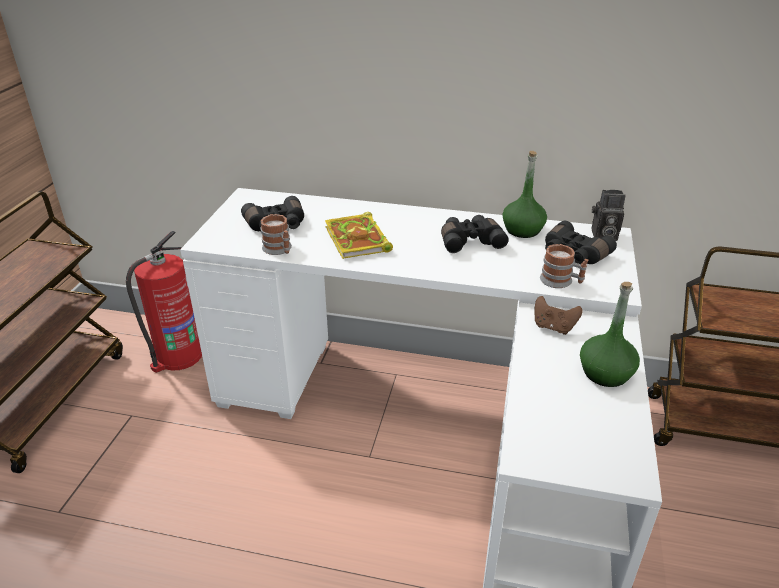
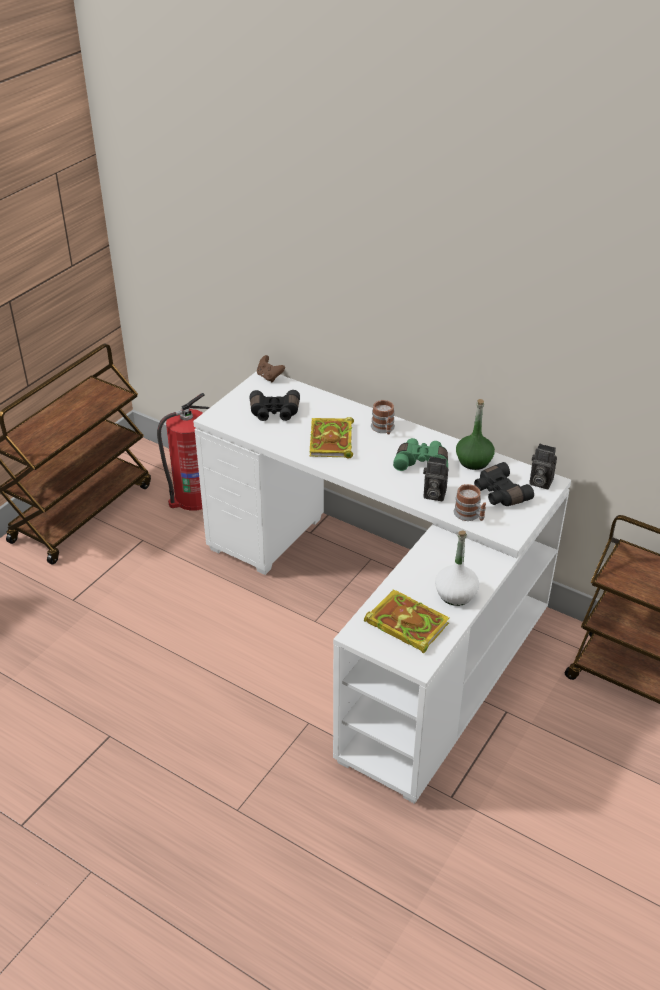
camera: 20 degrees right, 5 degrees up
mug [260,214,292,255] -> mug moved to [371,400,395,435]
black binoculars [441,215,509,253] -> green binoculars [393,438,448,471]
brown game controller [535,296,583,335] -> brown game controller moved to [257,355,285,382]
green bottle [580,282,640,387] -> white bottle [435,530,479,606]
none -> book [364,589,450,653]
none -> camera [423,456,448,501]

